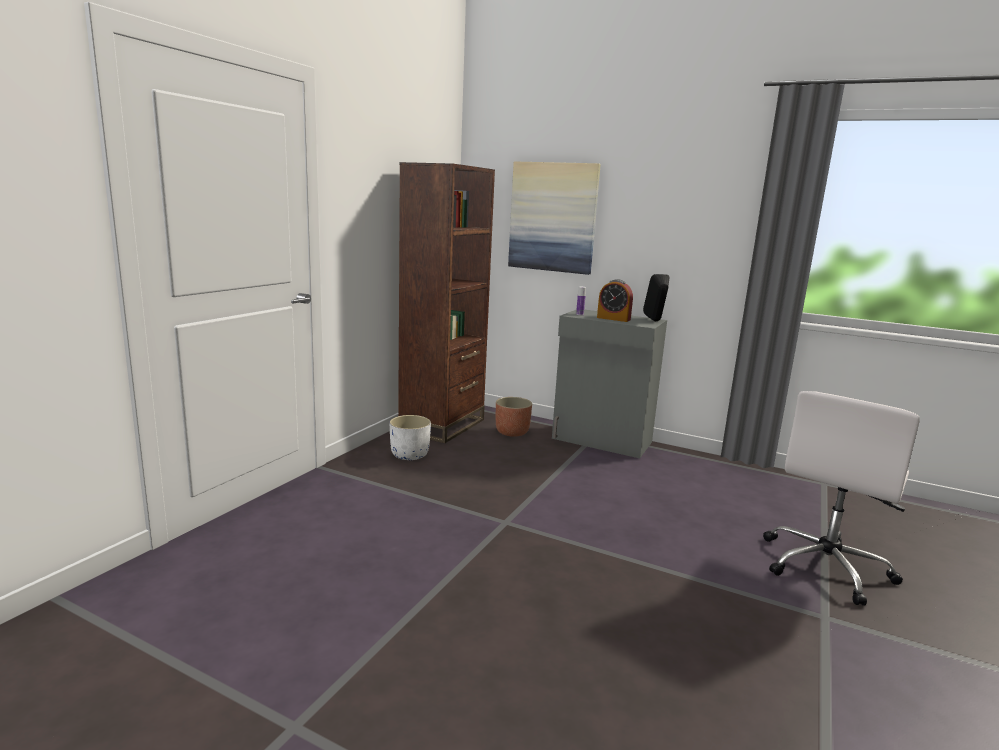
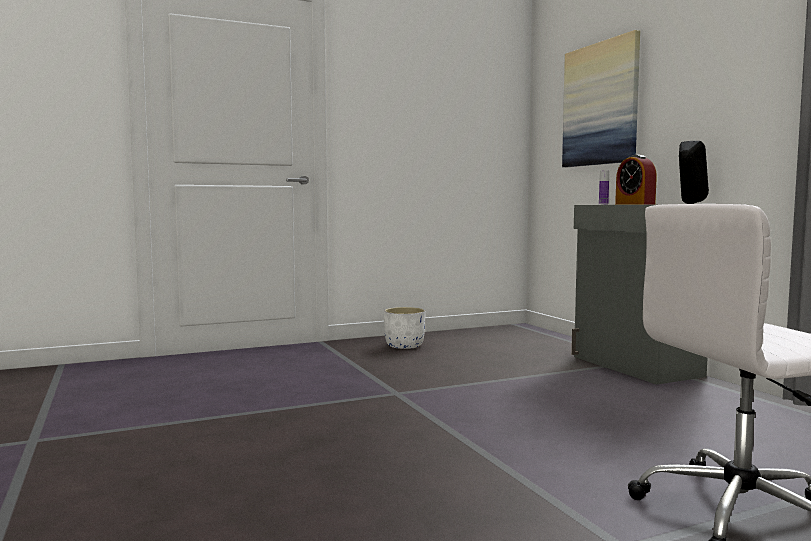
camera: 40 degrees right, 10 degrees down
brown bookcase [398,162,495,443] -> none
planter [496,397,532,437] -> none

